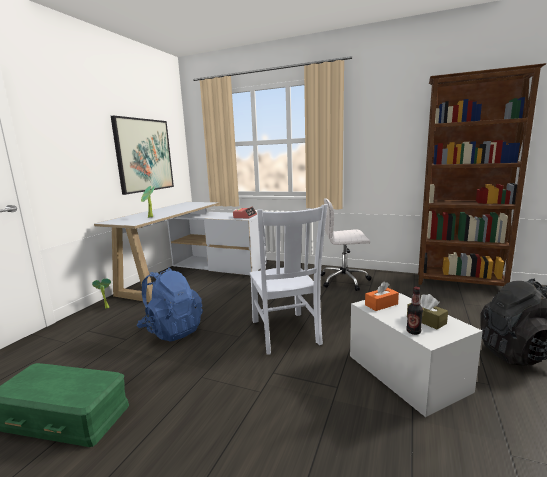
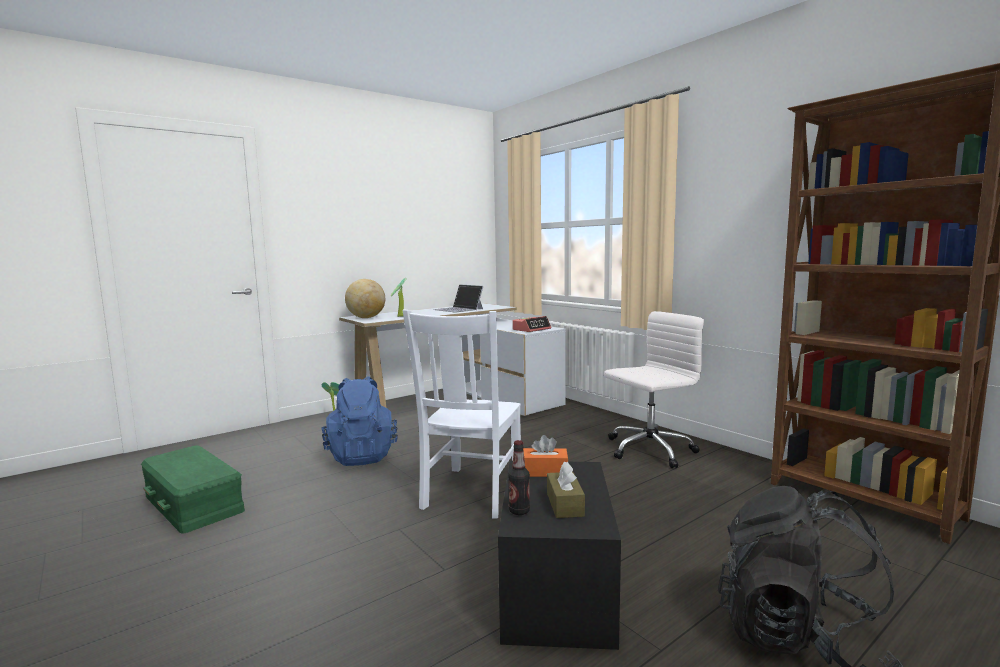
camera: 30 degrees right, 5 degrees down
picture [111,116,174,195] -> none
white office chair [321,198,371,291] -> white office chair turned 120 degrees clockwise [604,311,704,468]
white storage box [350,293,483,417] -> black storage box [498,461,621,650]
none -> globe [345,279,385,318]
none -> laptop [434,284,483,313]

